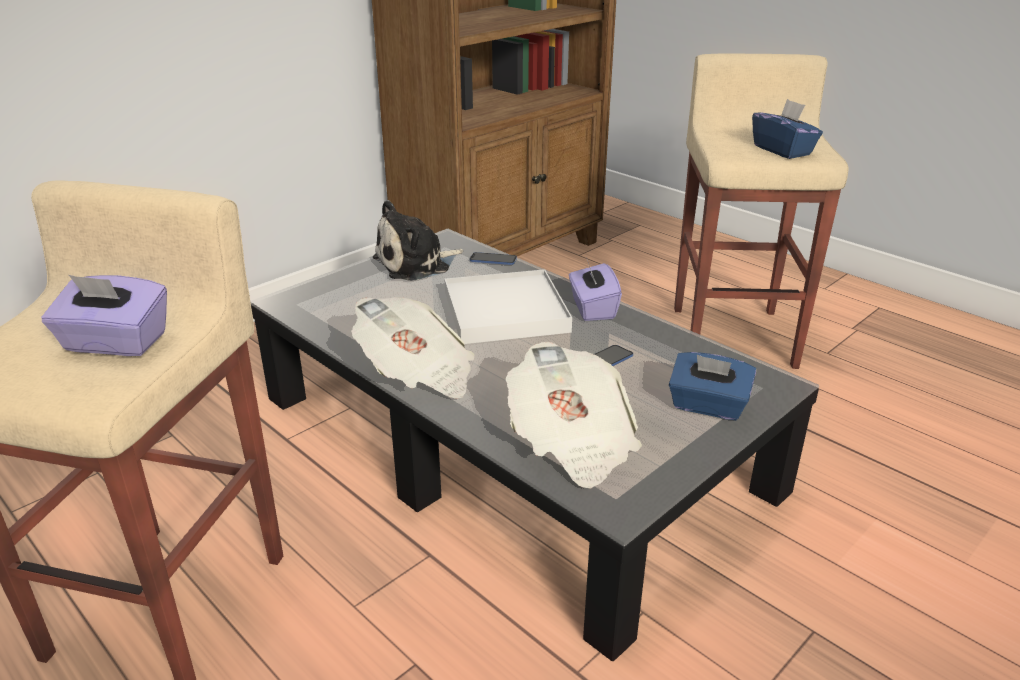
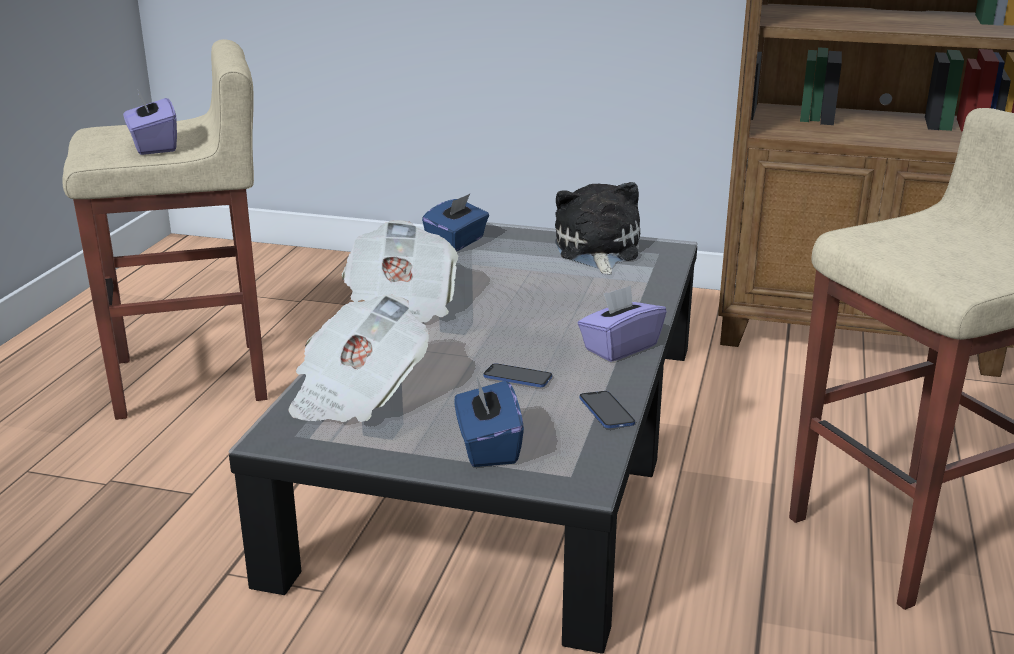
camera: 60 degrees right, 5 degrees down
plush toy [373,200,463,281] -> plush toy turned 60 degrees clockwise [555,182,640,275]
white tray [444,269,572,344] -> none
phone [470,252,517,265] -> phone moved to [579,391,635,428]
blue tissue box [752,99,823,159] -> blue tissue box moved to [422,194,489,251]

